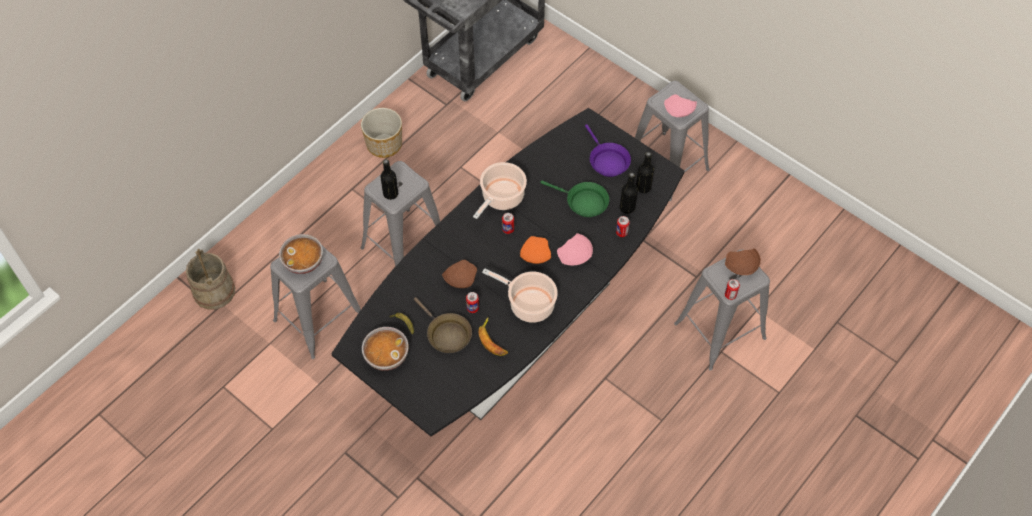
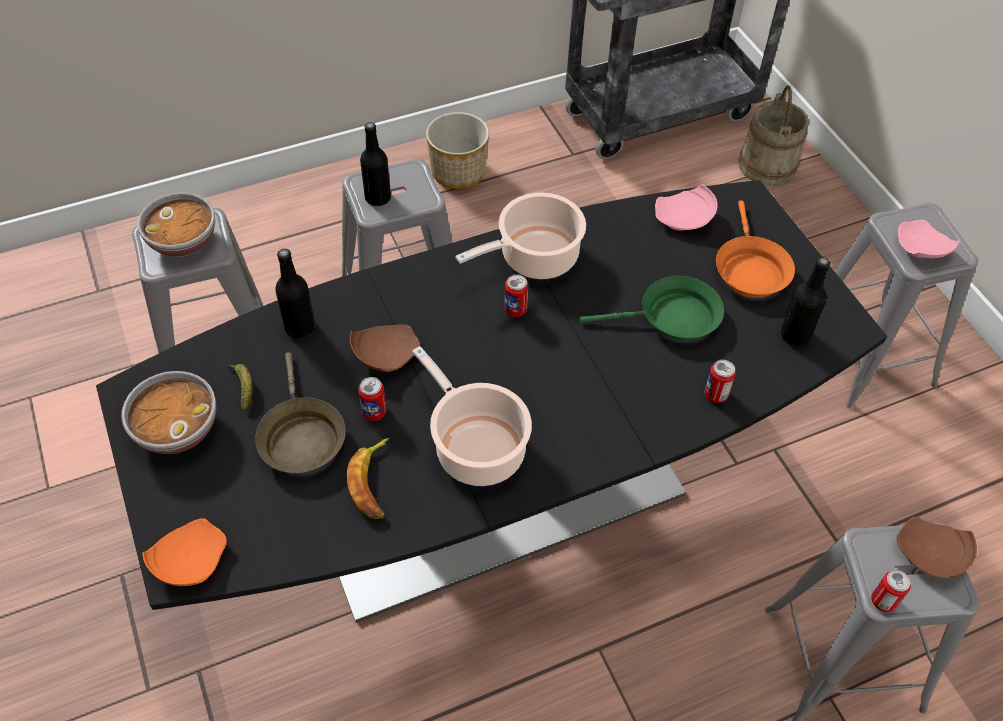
camera: 25 degrees right, 5 degrees down
beige bucket [186,249,235,310] -> beige bucket moved to [739,85,809,186]
orange plate [520,236,551,264] -> orange plate moved to [142,519,227,586]
green frying pan [540,181,609,217] -> green frying pan turned 60 degrees counterclockwise [580,276,724,341]
pink plate [557,233,593,265] -> pink plate moved to [655,184,718,231]
purple frying pan [585,124,631,177] -> orange frying pan [716,200,795,298]
black bottle [620,172,638,214] -> black bottle moved to [275,249,315,338]

